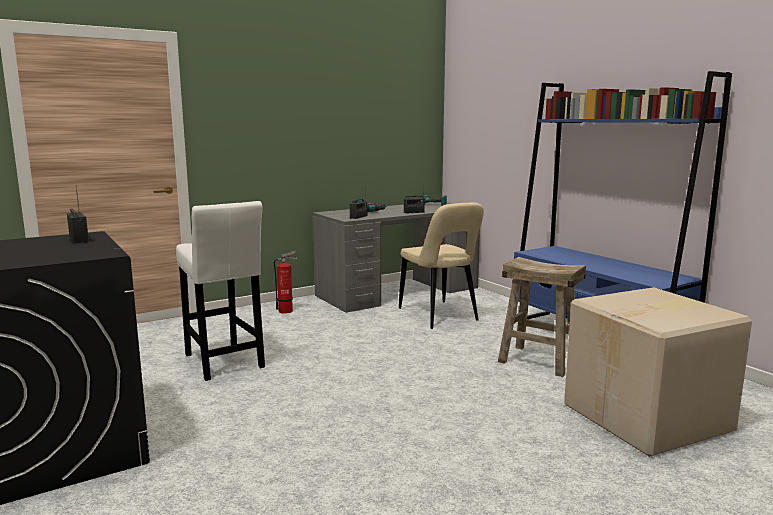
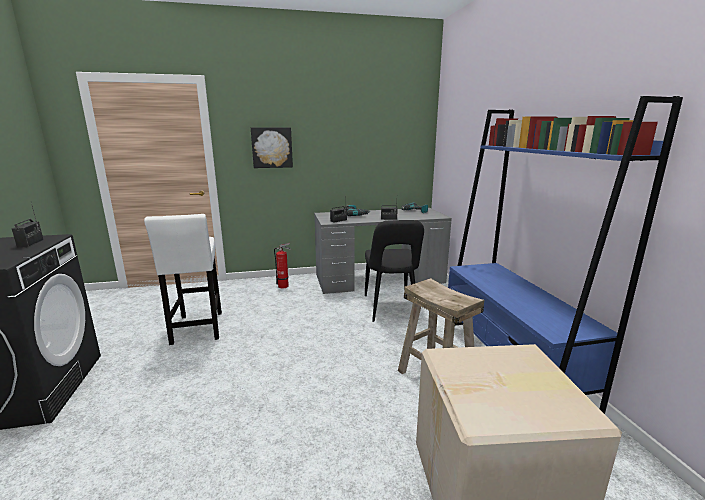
camera: 20 degrees right, 5 degrees up
beige chair [399,203,484,329] -> black chair [365,220,424,322]
none -> picture [251,127,293,168]

